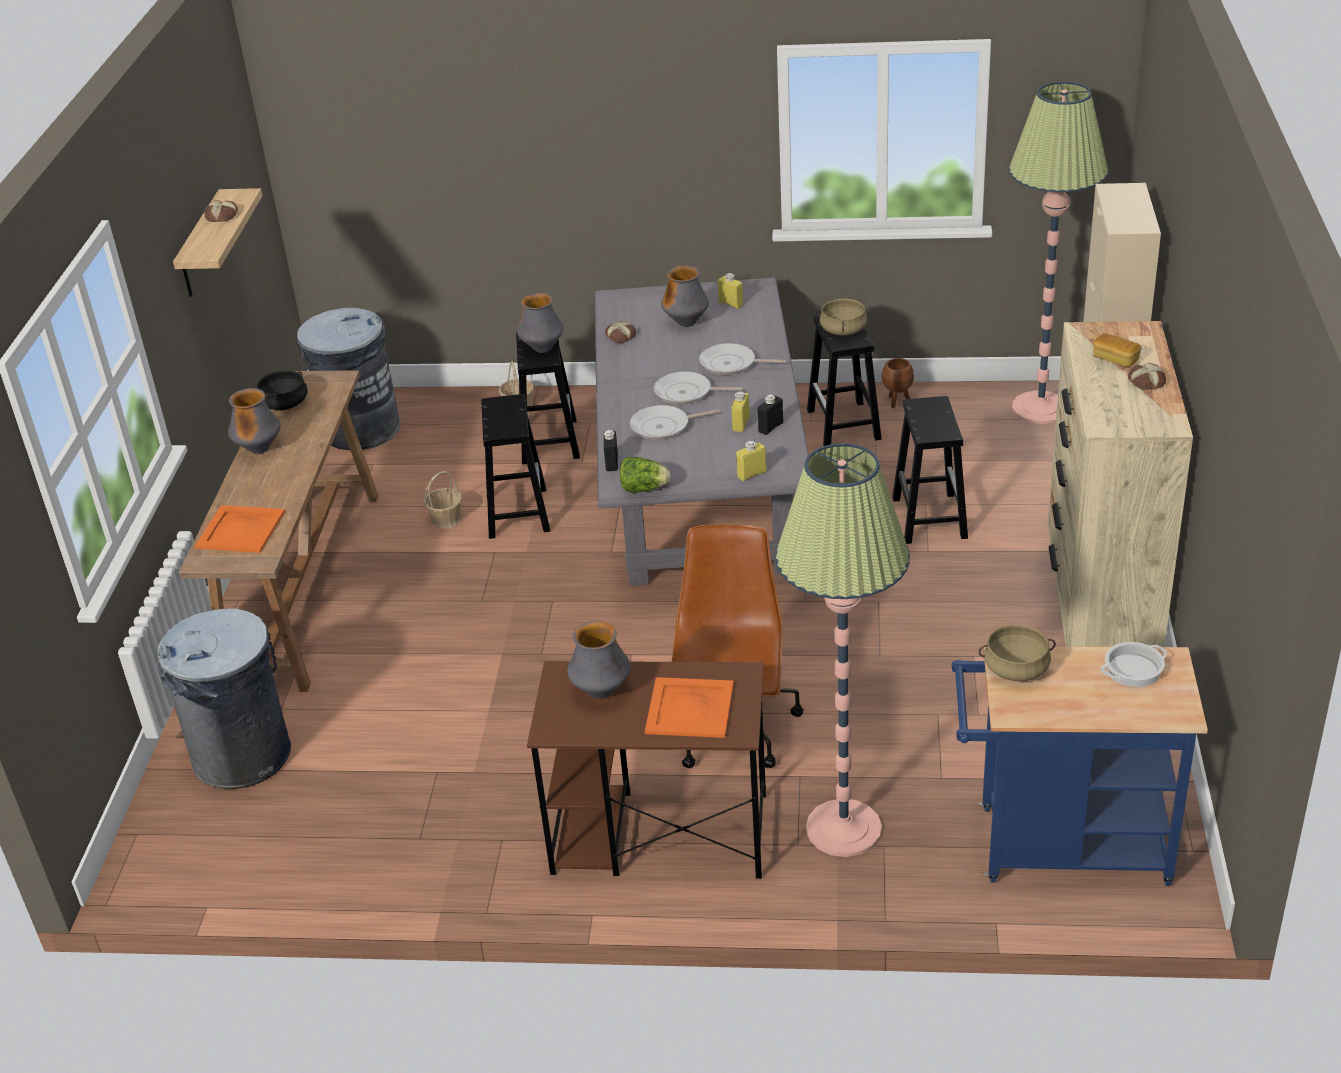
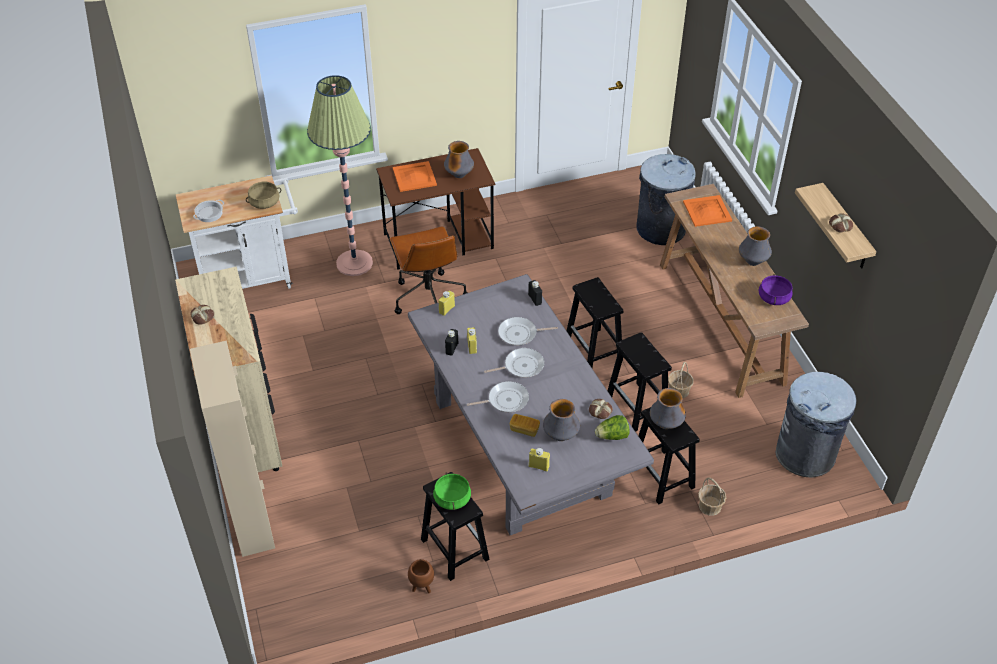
camera: 155 degrees right, 10 degrees up
black cooking pot [257,370,308,410] -> purple cooking pot [758,274,793,305]
lettuce [620,457,671,493] -> lettuce moved to [595,415,630,440]
frying pan [630,405,719,440] -> frying pan turned 150 degrees counterclockwise [498,317,558,345]
beige cooking pot [820,298,867,336] -> green cooking pot [433,472,471,510]
black stool [892,396,968,544] -> black stool moved to [567,277,623,368]
blue cart [952,647,1208,886] -> white cart [176,176,298,289]
floor lamp [1009,82,1108,424] -> none
bread [1094,333,1141,367] -> bread moved to [510,414,540,437]

